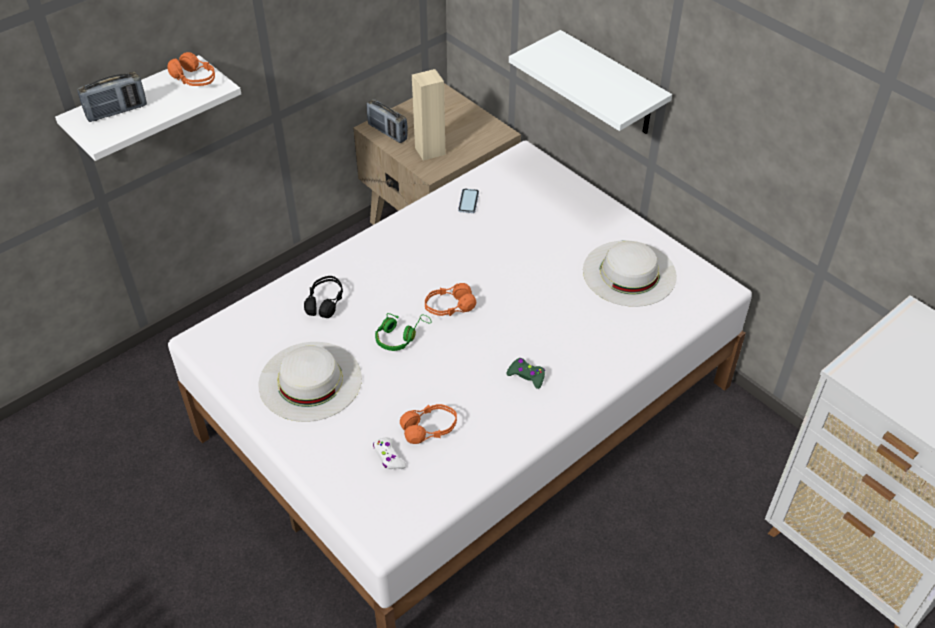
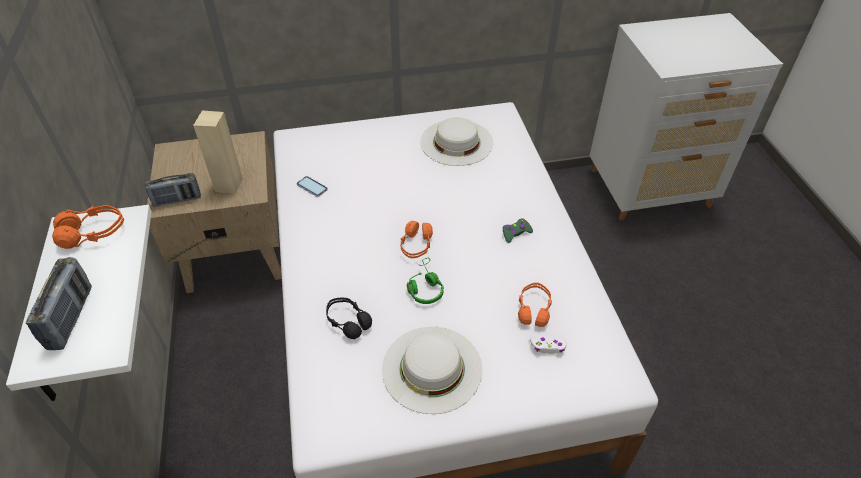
camera: 60 degrees left, 0 degrees up
white shelf [509,30,672,134] -> none

